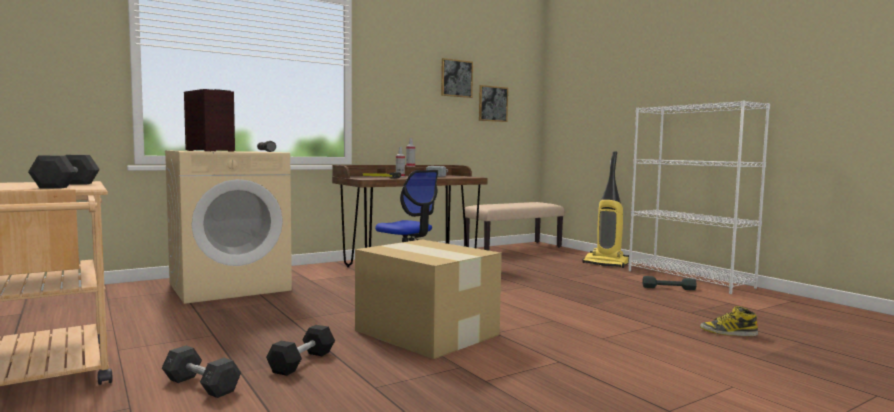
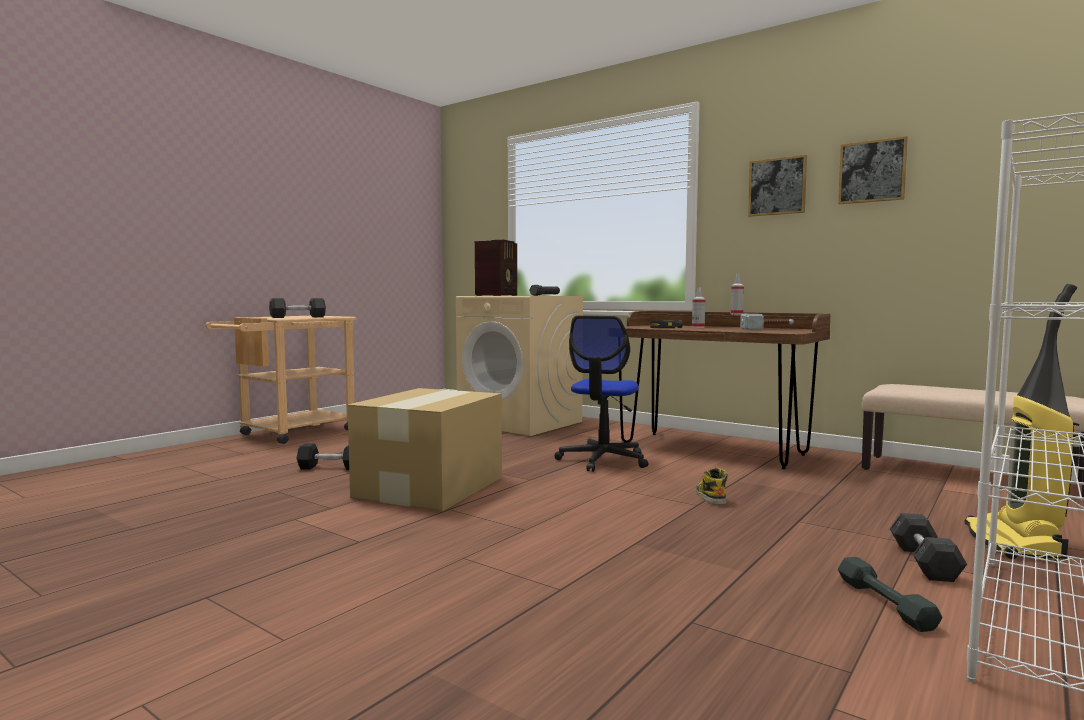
camera: 70 degrees right, 0 degrees up
grey dumbbell [162,346,241,398] -> grey dumbbell moved to [890,513,967,582]
picture [479,85,508,122] -> picture moved to [748,155,807,217]
boot [700,306,758,336] -> boot moved to [696,468,728,505]

